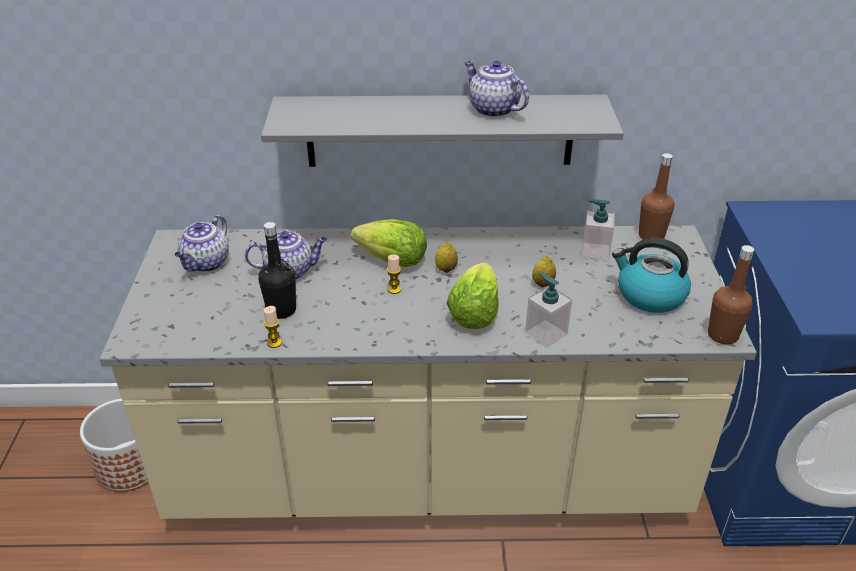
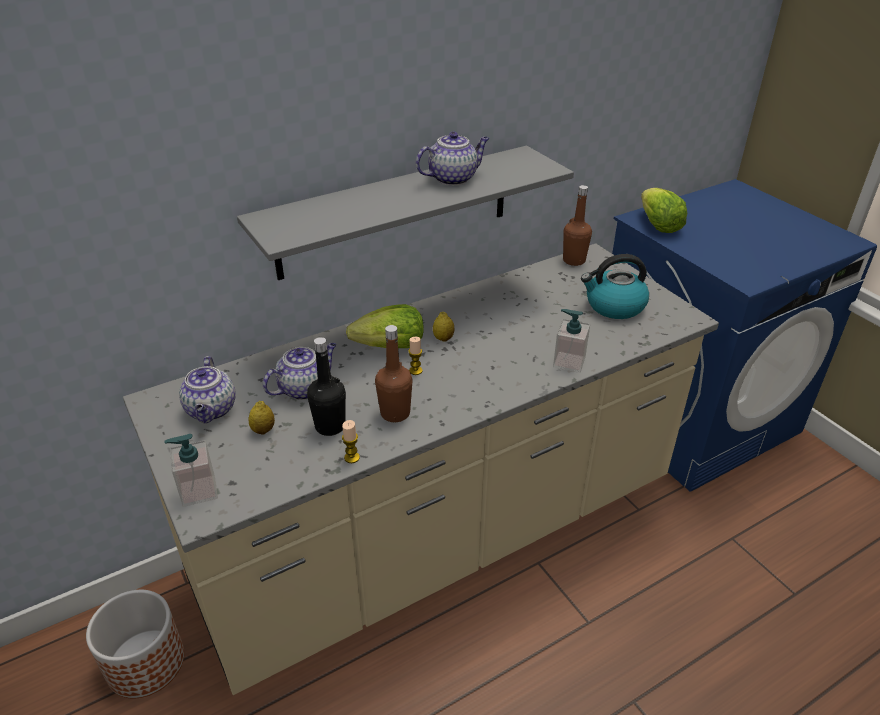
camera: 30 degrees left, 0 degrees up
lettuce [446,262,499,329] -> lettuce moved to [641,188,687,233]
teapot [464,60,529,117] -> teapot turned 135 degrees clockwise [416,132,489,186]
lemon [532,256,556,287] -> lemon moved to [249,401,275,435]
soap dispenser [582,199,615,260] -> soap dispenser moved to [164,434,218,507]
brown bottle [708,245,754,345] -> brown bottle moved to [375,325,413,422]

